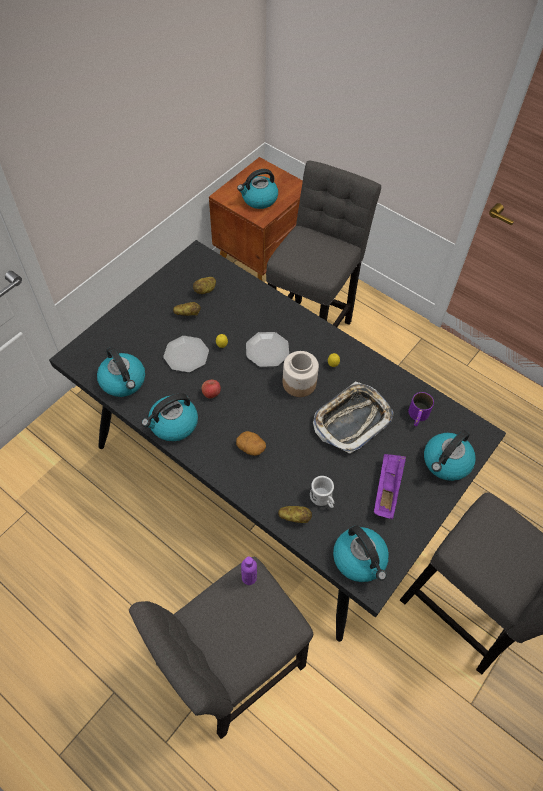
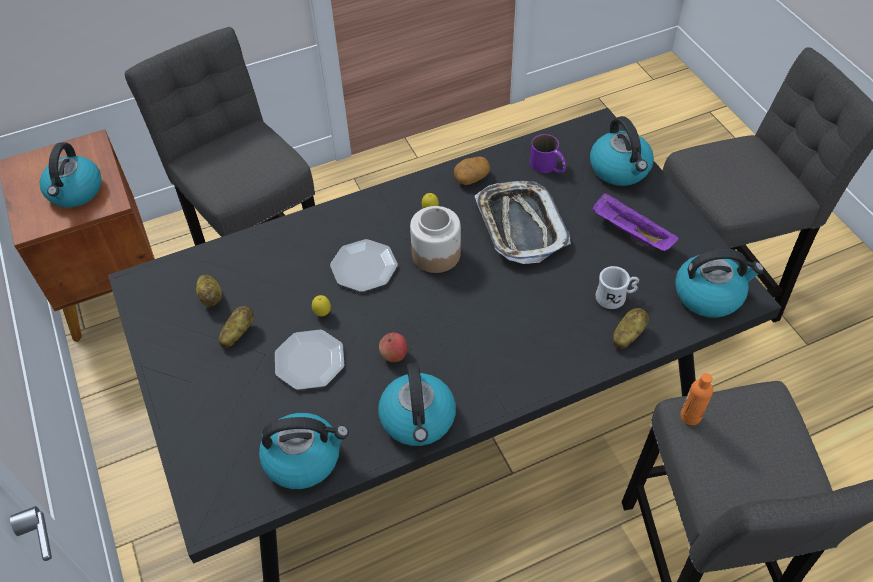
camera: 60 degrees left, 5 degrees down
potato [236,431,266,456] -> potato moved to [454,156,490,185]
purple bottle [241,557,257,585] -> orange bottle [680,373,713,425]

